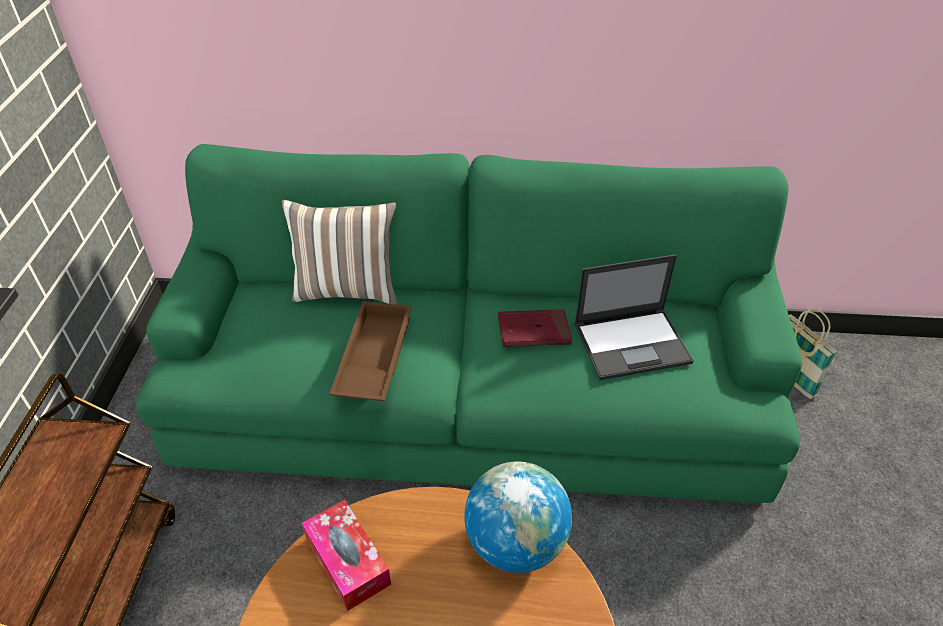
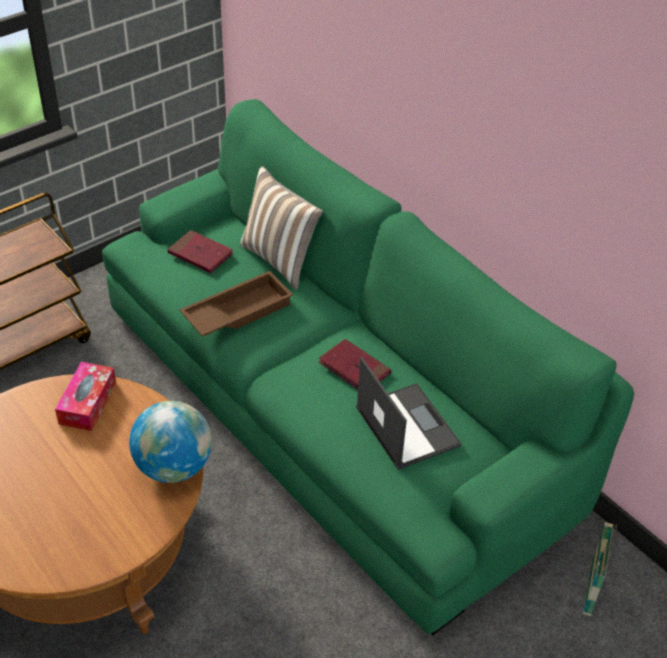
camera: 45 degrees right, 0 degrees up
laptop [574,254,694,380] -> laptop turned 150 degrees counterclockwise [356,356,462,470]
none -> red book [167,230,233,273]

